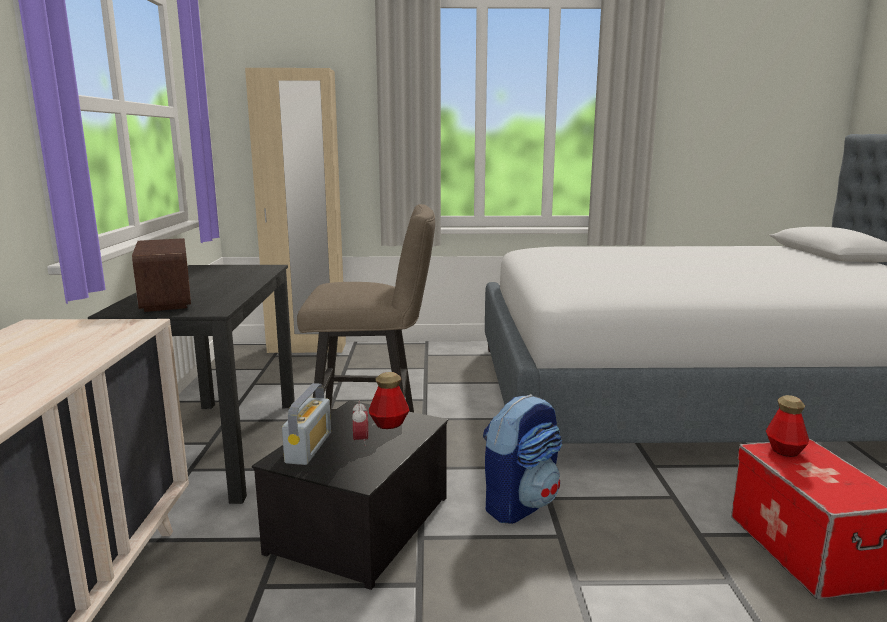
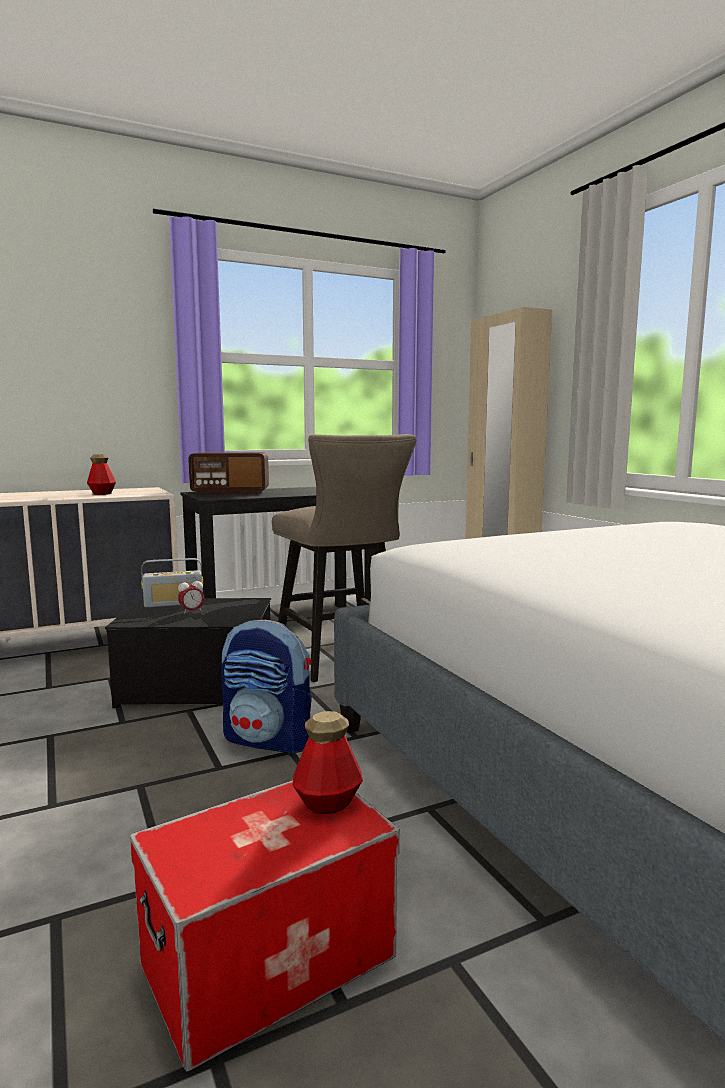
camera: 65 degrees right, 5 degrees down
radio [132,238,191,312] -> radio turned 45 degrees clockwise [188,452,269,494]
bottle [369,372,409,429] -> bottle moved to [87,454,116,495]

